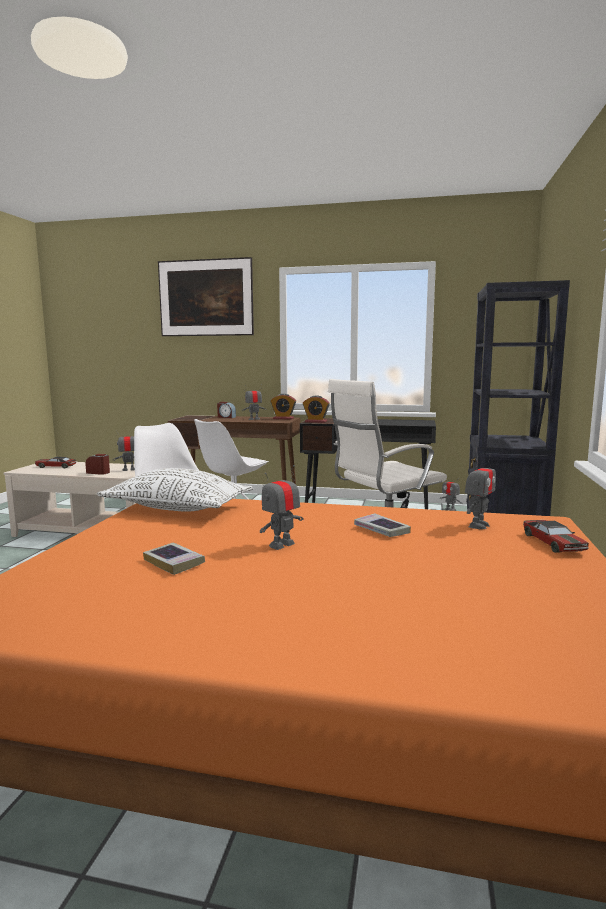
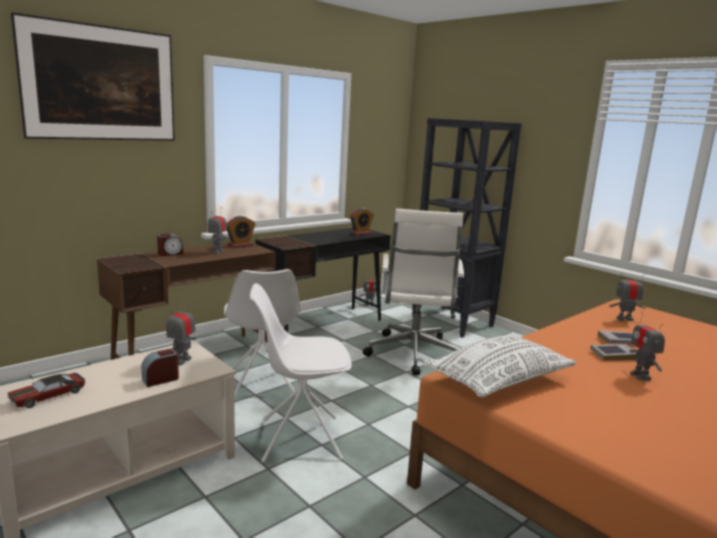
camera: 55 degrees left, 5 degrees up
book [143,542,205,575] -> book moved to [590,344,636,361]
alarm clock [303,395,330,423] -> alarm clock moved to [350,208,374,235]
toy robot [465,455,496,529] -> toy robot turned 75 degrees counterclockwise [609,273,646,321]
toy car [523,520,589,553] -> none

